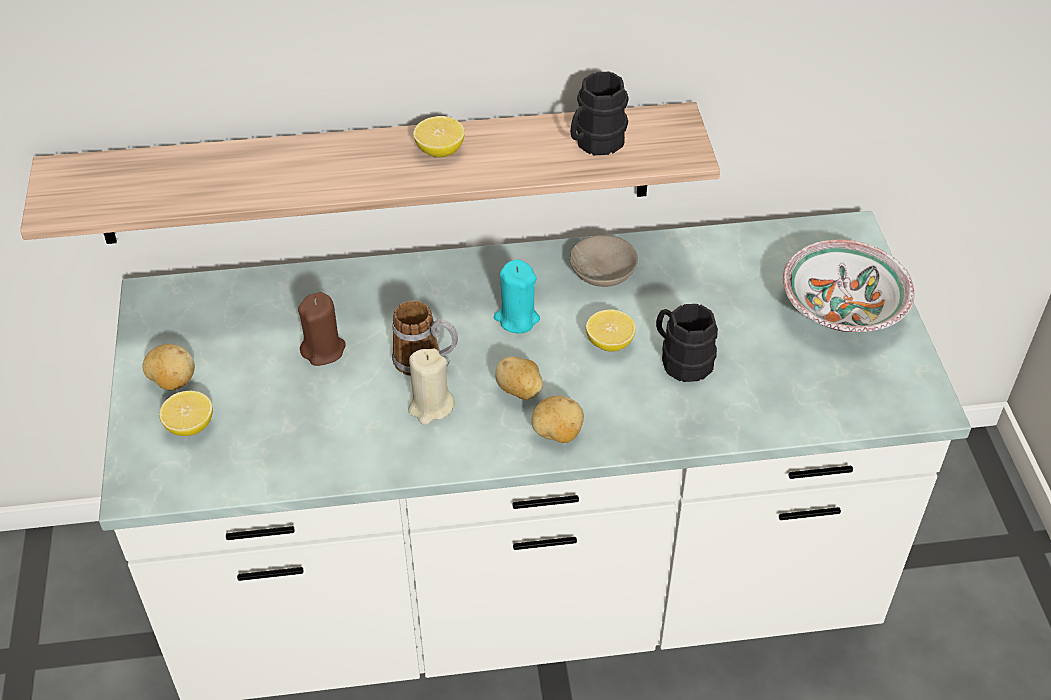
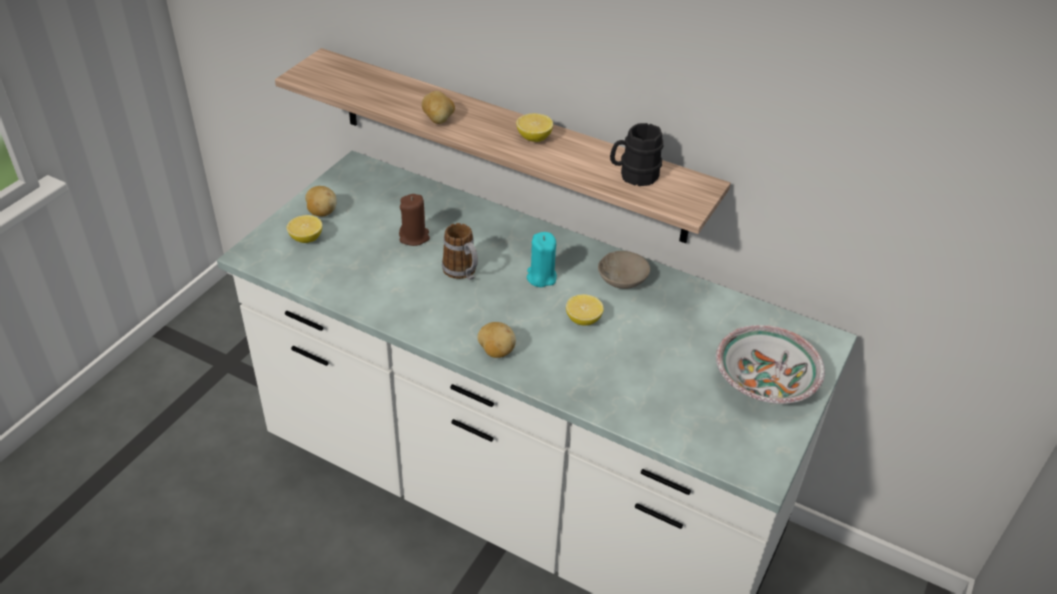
camera: 35 degrees right, 5 degrees down
beige candle [408,349,455,425] -> none
potato [495,356,543,400] -> potato moved to [422,91,455,124]
black mug [656,304,718,382] -> none

